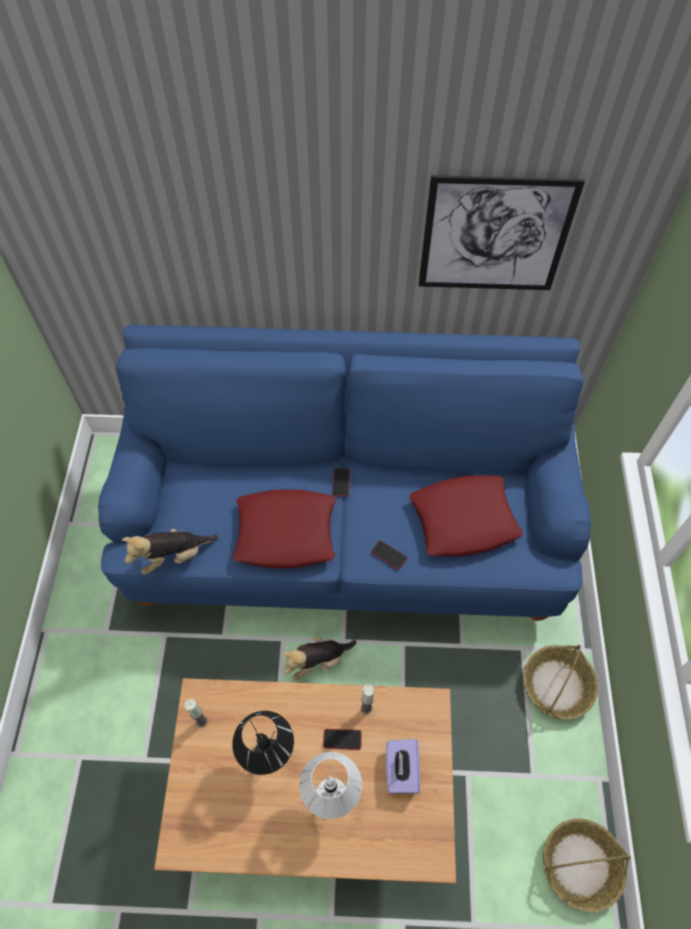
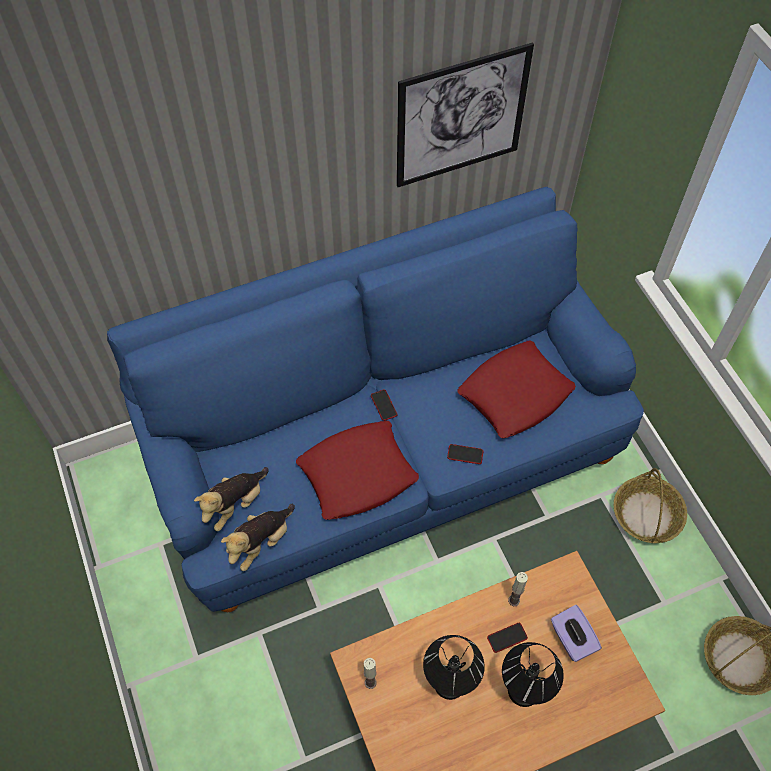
camera: 25 degrees left, 0 degrees up
plush toy [283,636,356,680] -> plush toy moved to [194,467,269,531]
white table lamp [299,752,362,819] -> black table lamp [502,642,564,707]

